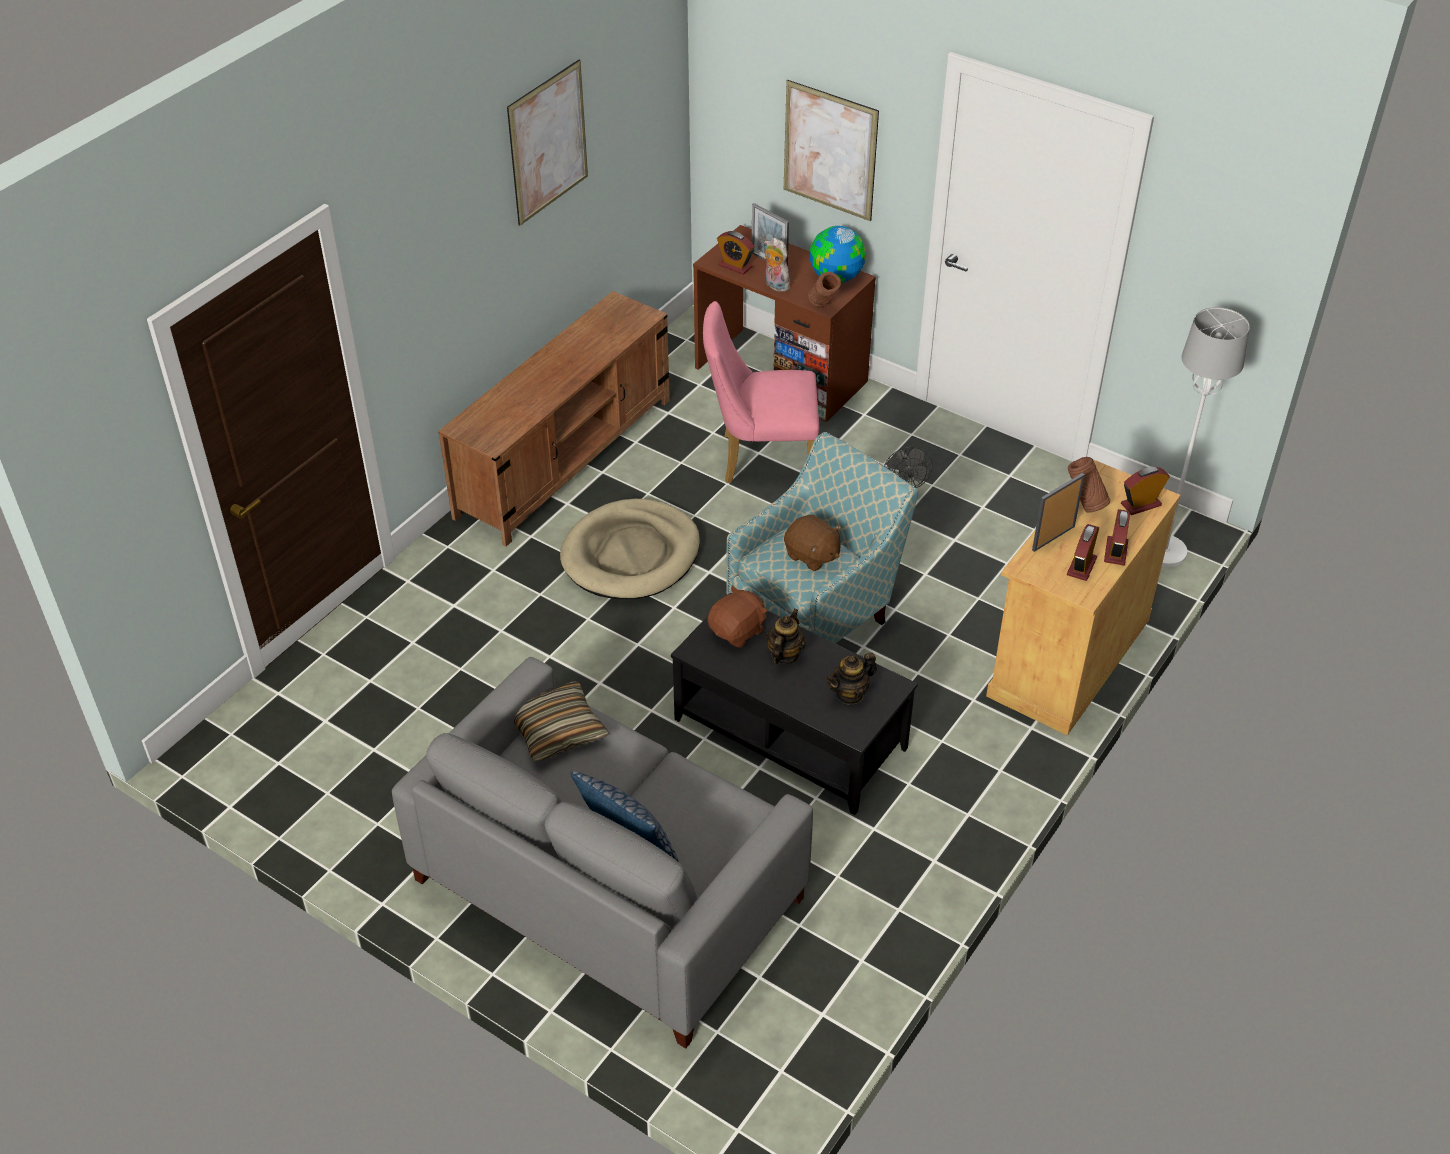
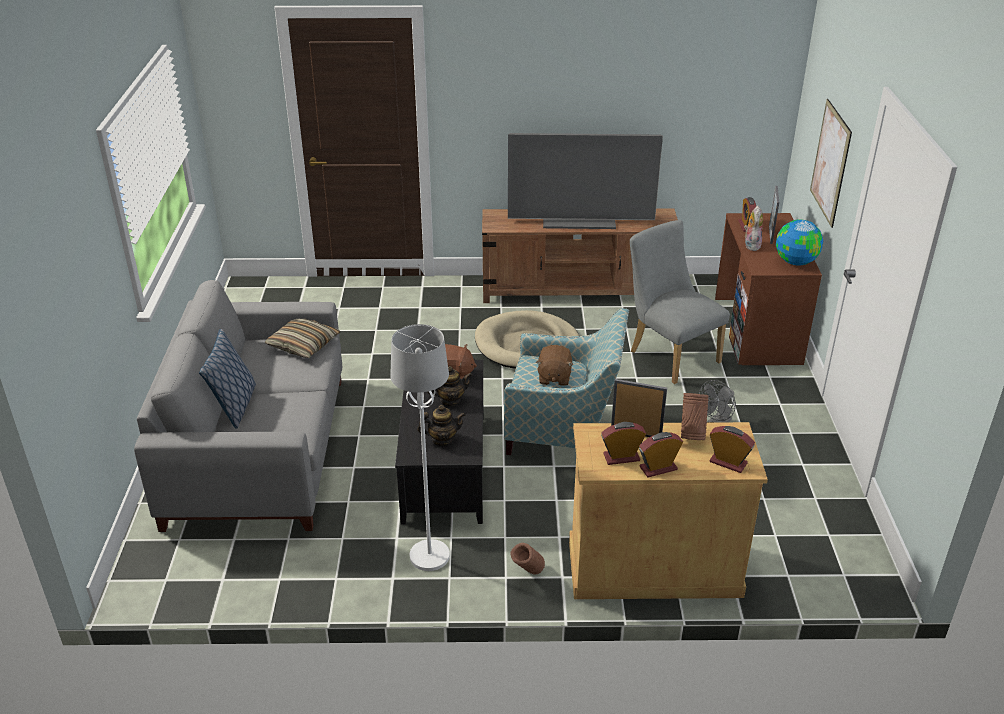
camera: 55 degrees right, 10 degrees down
picture [507,59,588,226] -> none
pink chair [703,301,819,483] -> grey chair [630,220,730,384]
brown vase [808,272,841,307] -> brown vase moved to [511,543,545,575]
teapot [826,652,877,705] -> teapot turned 150 degrees clockwise [418,405,466,446]
white floor lamp [1162,307,1250,567] -> white floor lamp moved to [390,324,450,571]
none -> television [508,133,663,229]

